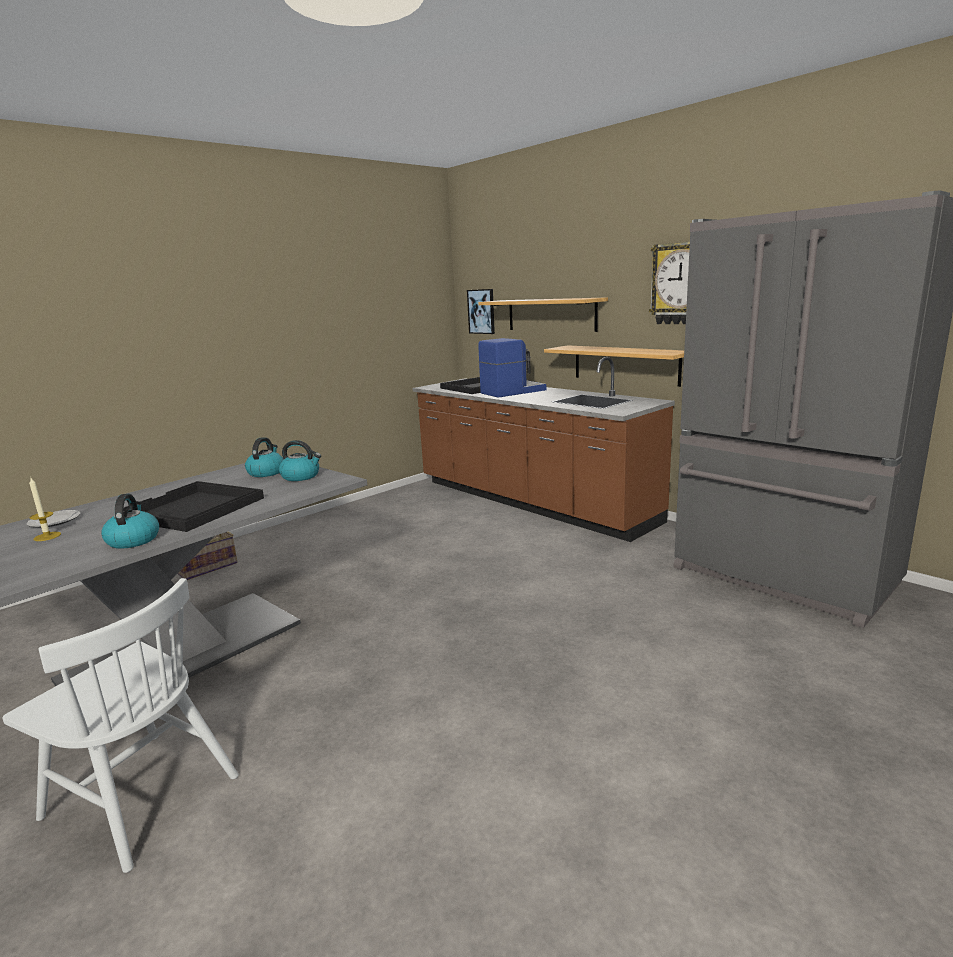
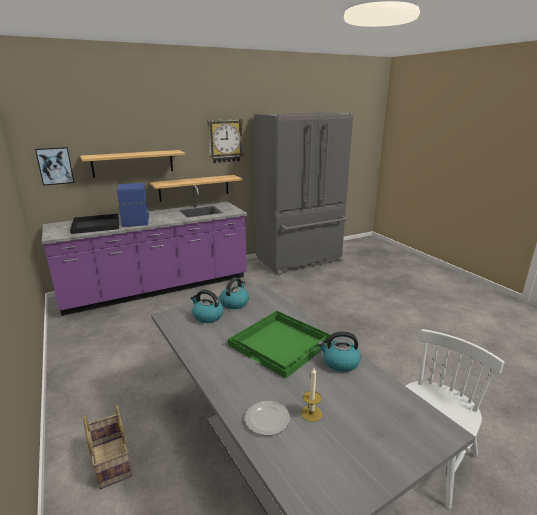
camera: 75 degrees left, 5 degrees up
black tray [124,481,264,532] -> green tray [228,311,333,379]
brown counter [413,357,675,542] -> purple counter [42,185,247,316]

